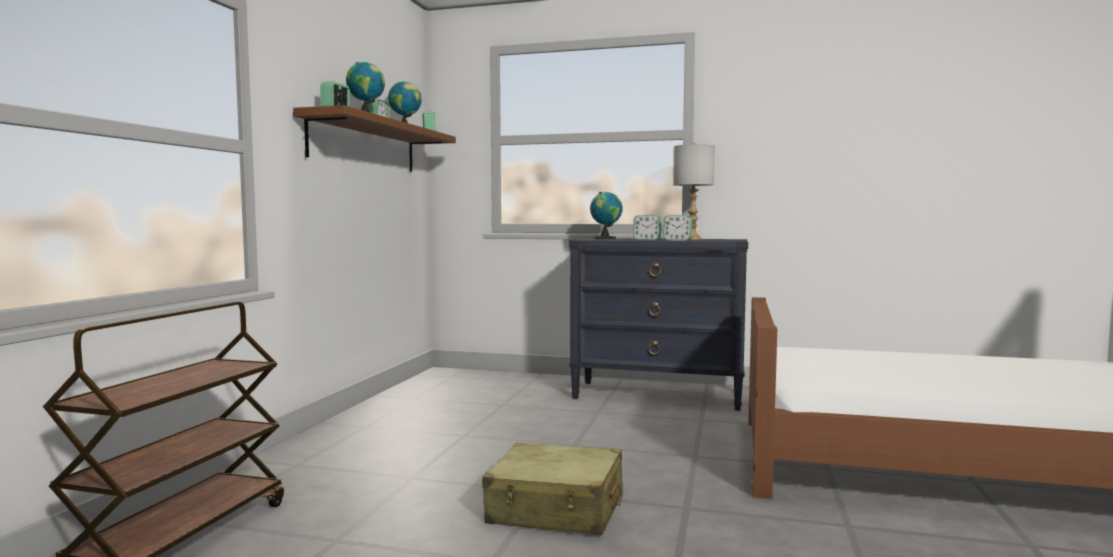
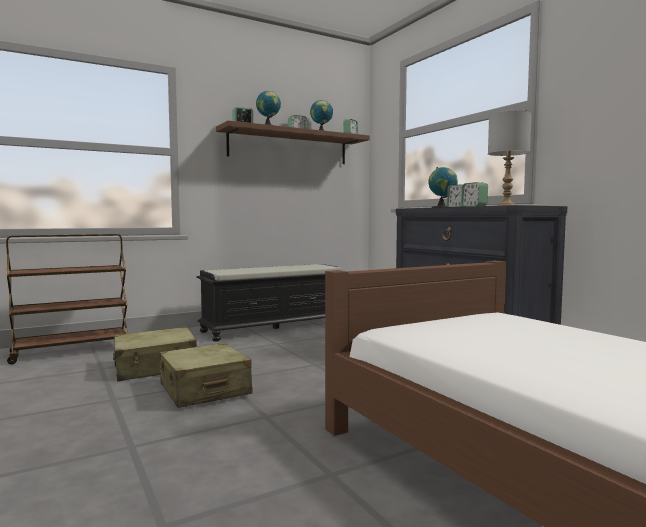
camera: 45 degrees right, 0 degrees up
none -> beige suitcase [113,327,197,381]
none -> black bench [196,264,341,342]

